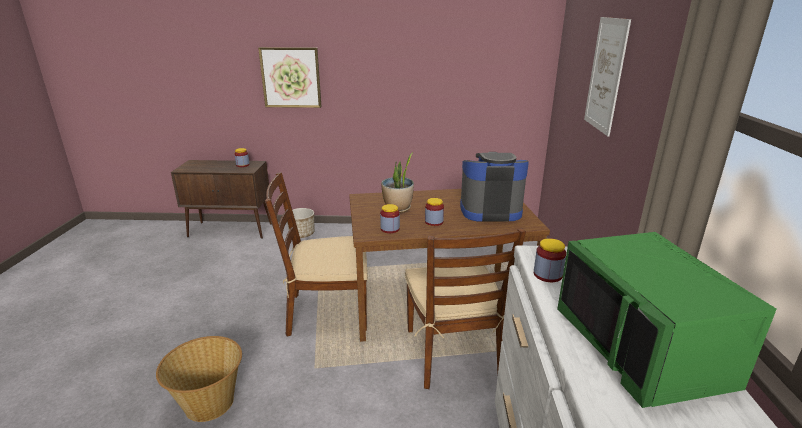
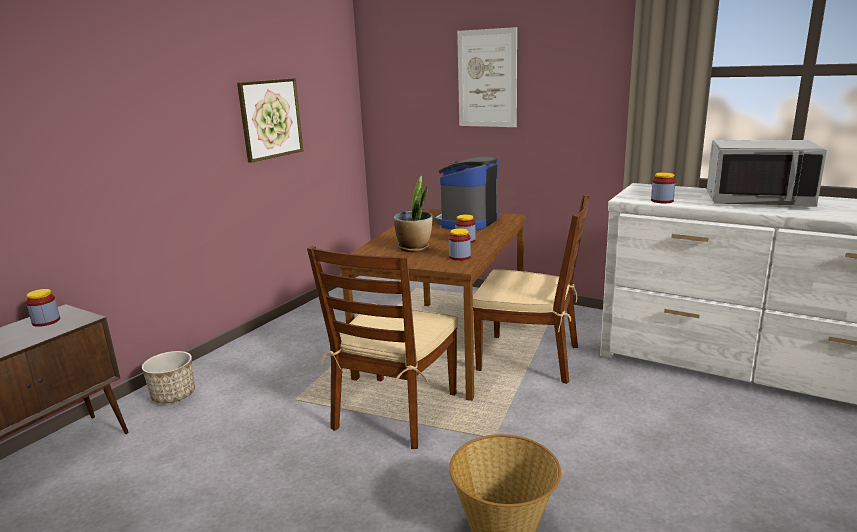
camera: 60 degrees left, 5 degrees down
picture [258,47,322,108] -> picture moved to [237,78,303,163]
green microwave [557,232,777,408] -> grey microwave [707,140,827,207]

